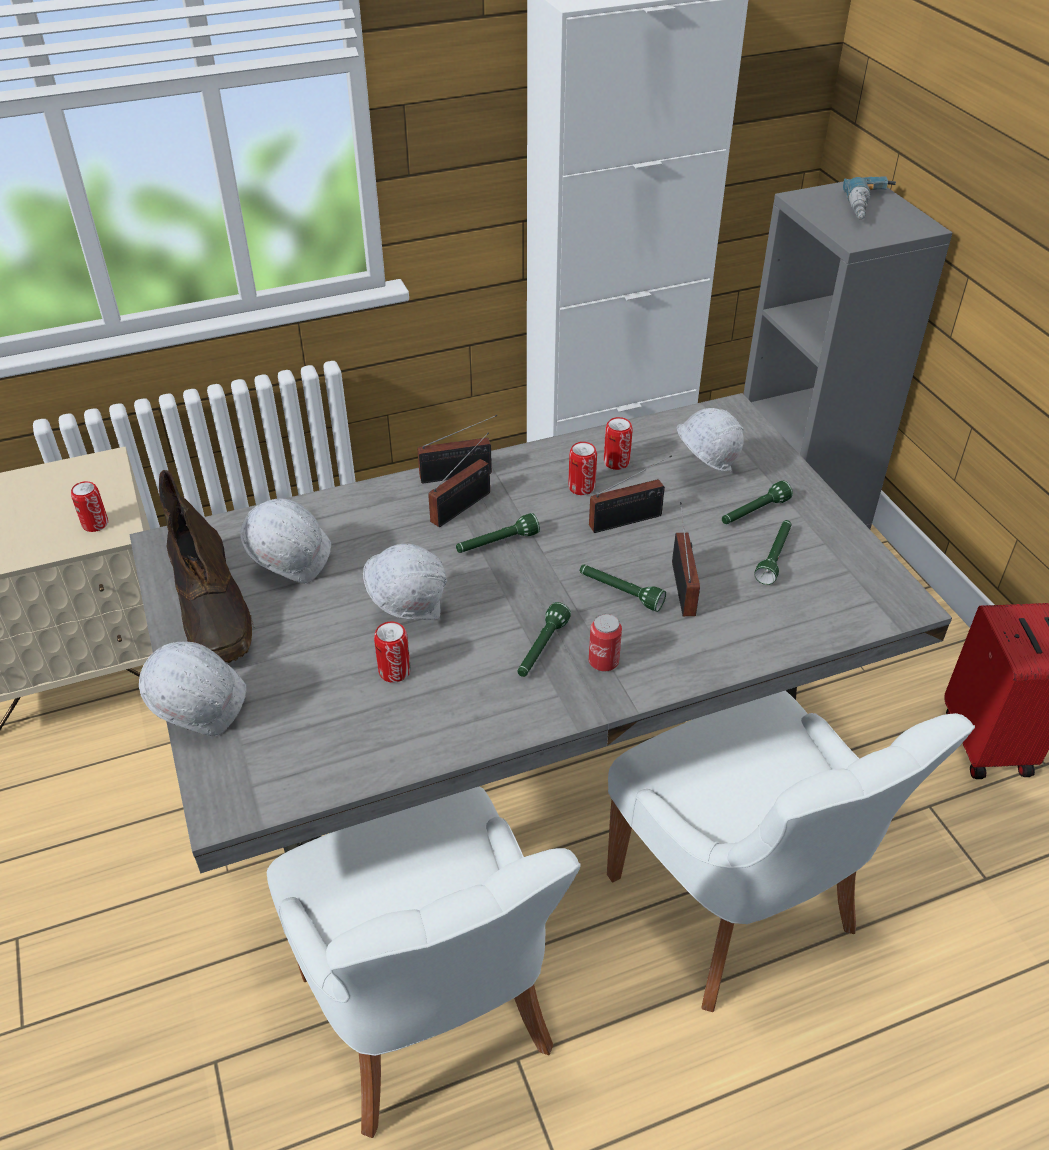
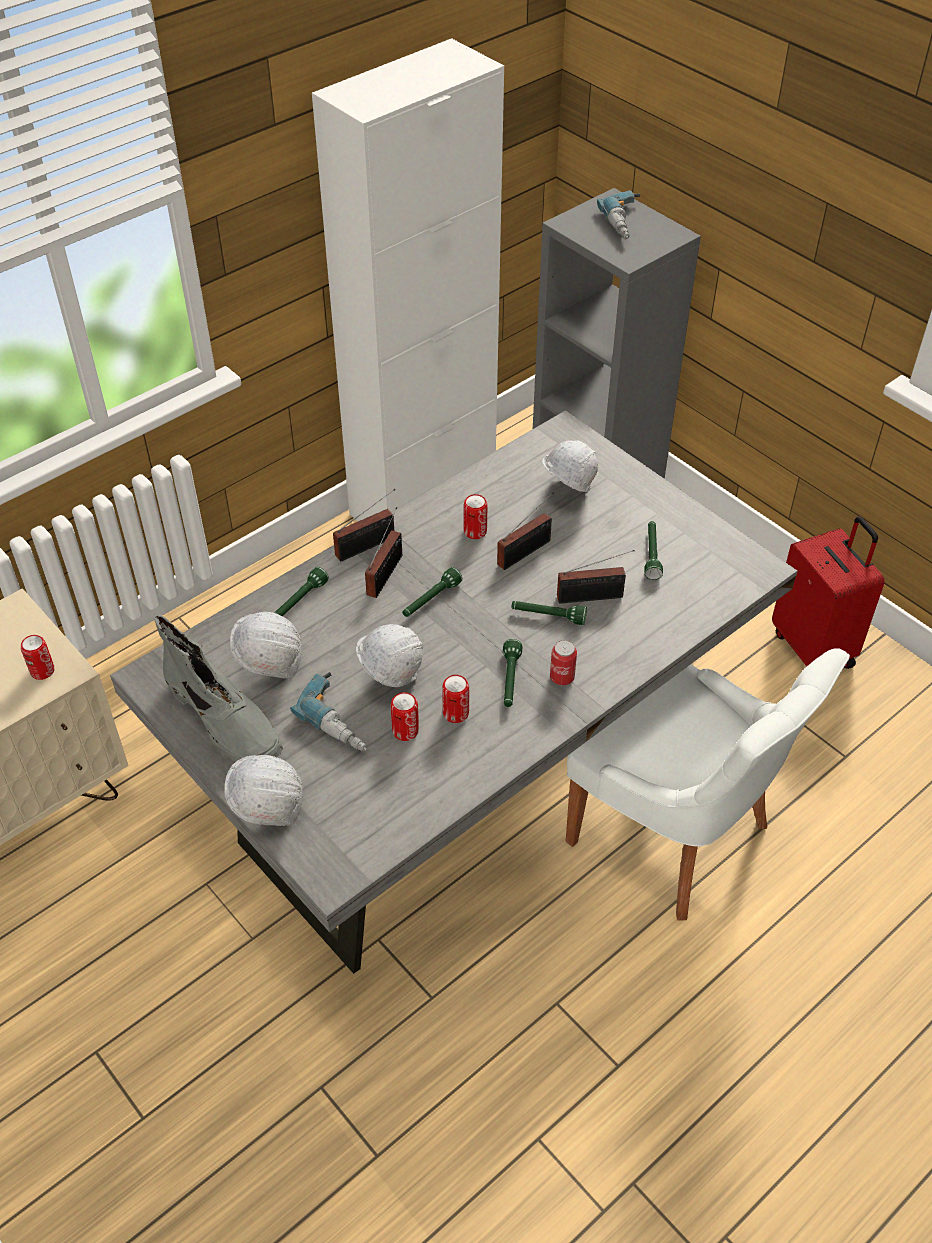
camera: 20 degrees left, 5 degrees up
brown boot [159,470,254,663] -> grey boot [155,615,283,762]
white chair [267,787,581,1138] -> none
can [604,417,633,470] -> can moved to [442,675,469,723]
radio [672,502,700,616] -> radio turned 105 degrees clockwise [557,550,634,604]
green flashlight [722,481,793,524] -> green flashlight moved to [274,567,329,616]
none -> power drill [290,672,367,751]

